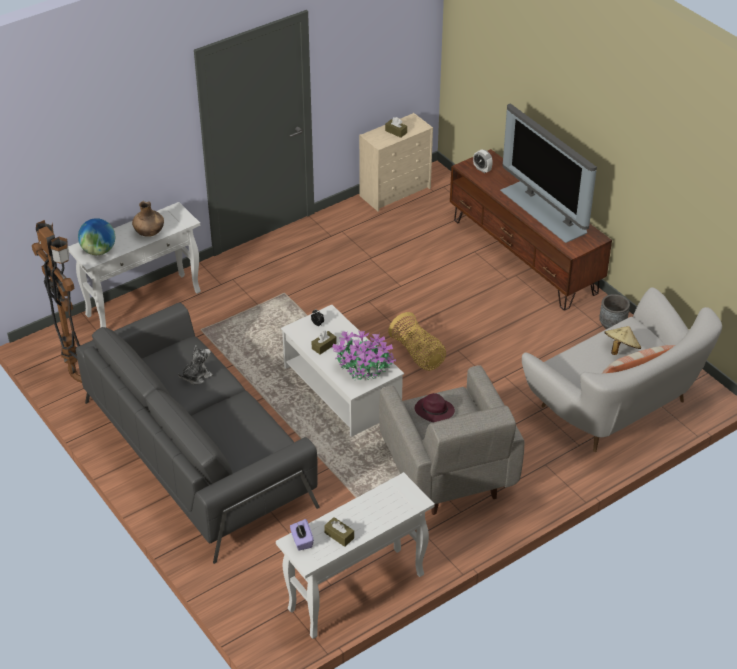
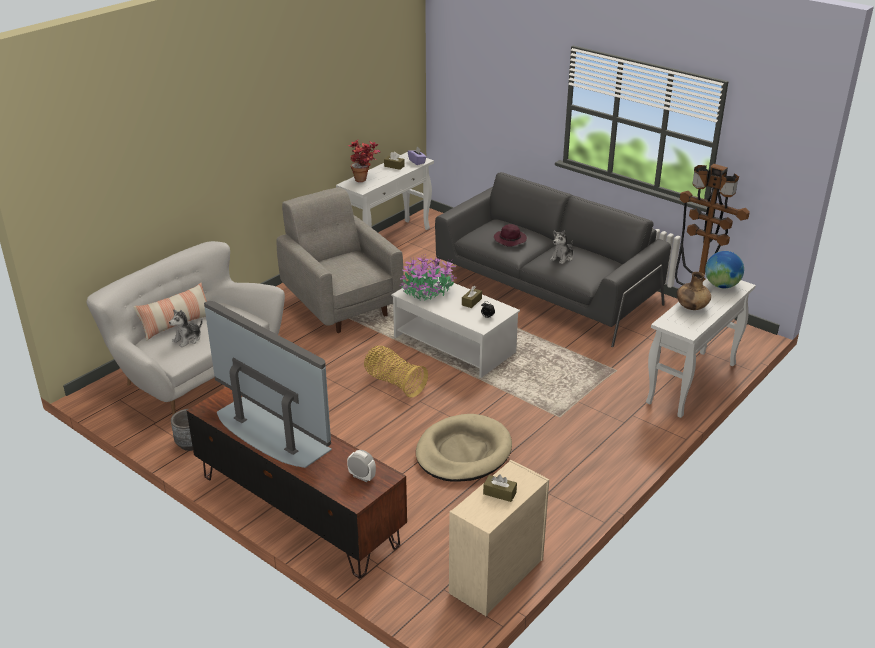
camera: 165 degrees right, 10 degrees down
purple hat [415,393,455,422] -> purple hat moved to [494,224,527,247]
beige hat [604,326,641,355] -> plush toy [169,309,202,347]
none -> potted plant [348,140,380,182]
none -> beige dog bed [416,414,512,482]

